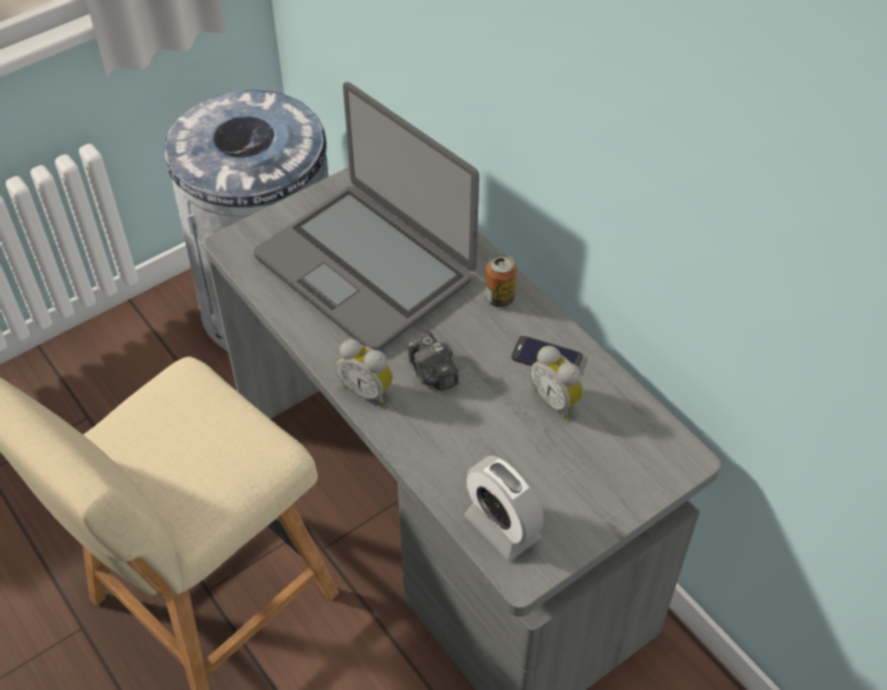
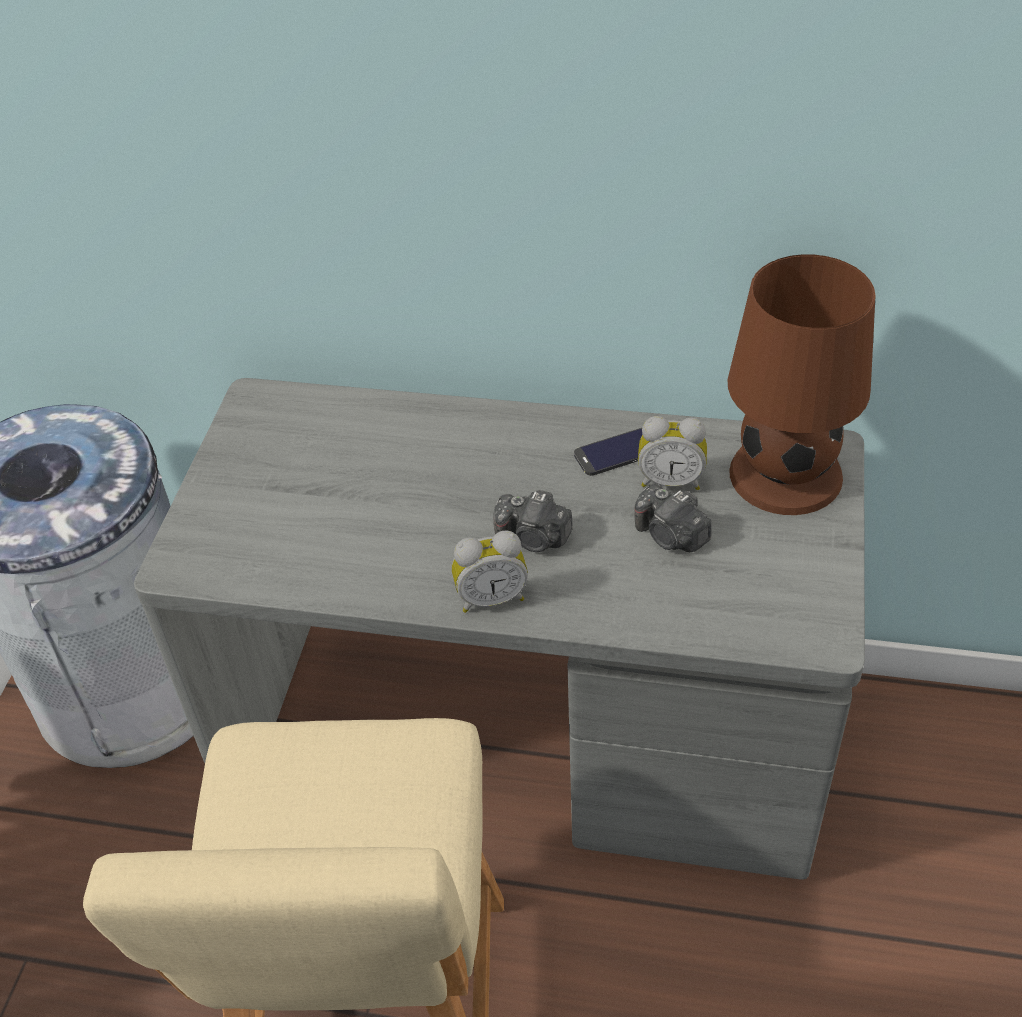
camera: 40 degrees left, 5 degrees down
laptop [254,82,479,351] -> none
alarm clock [465,456,544,561] -> none
can [485,254,517,307] -> none
none -> camera [634,484,712,552]
none -> brown table lamp [727,254,876,515]

